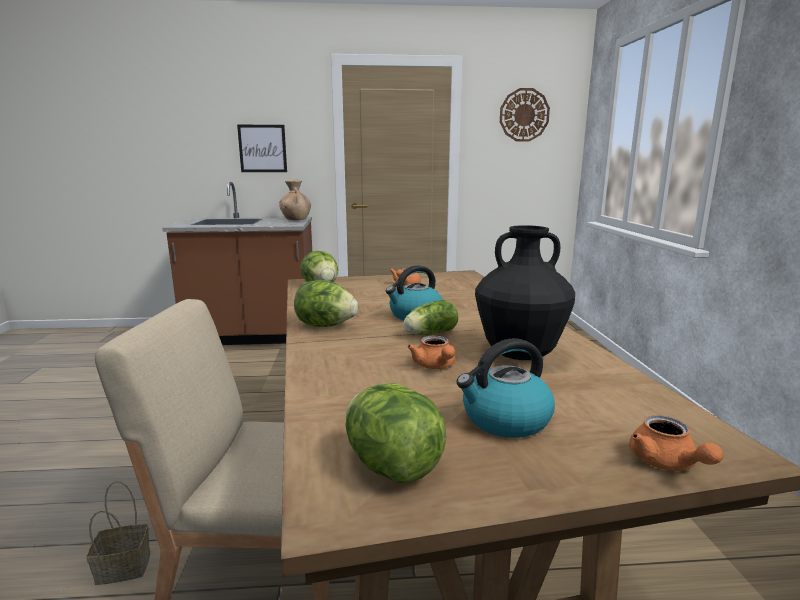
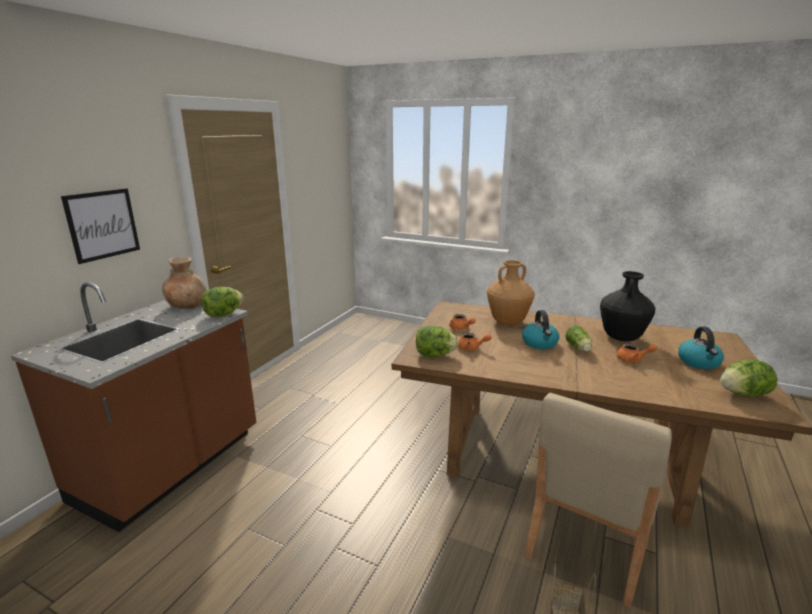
camera: 60 degrees left, 5 degrees up
lettuce [294,280,358,327] -> lettuce moved to [201,287,243,317]
wall clock [500,88,550,142] -> none
orange teapot [629,415,723,471] -> orange teapot moved to [458,333,492,351]
none -> brown vase [487,260,535,325]

